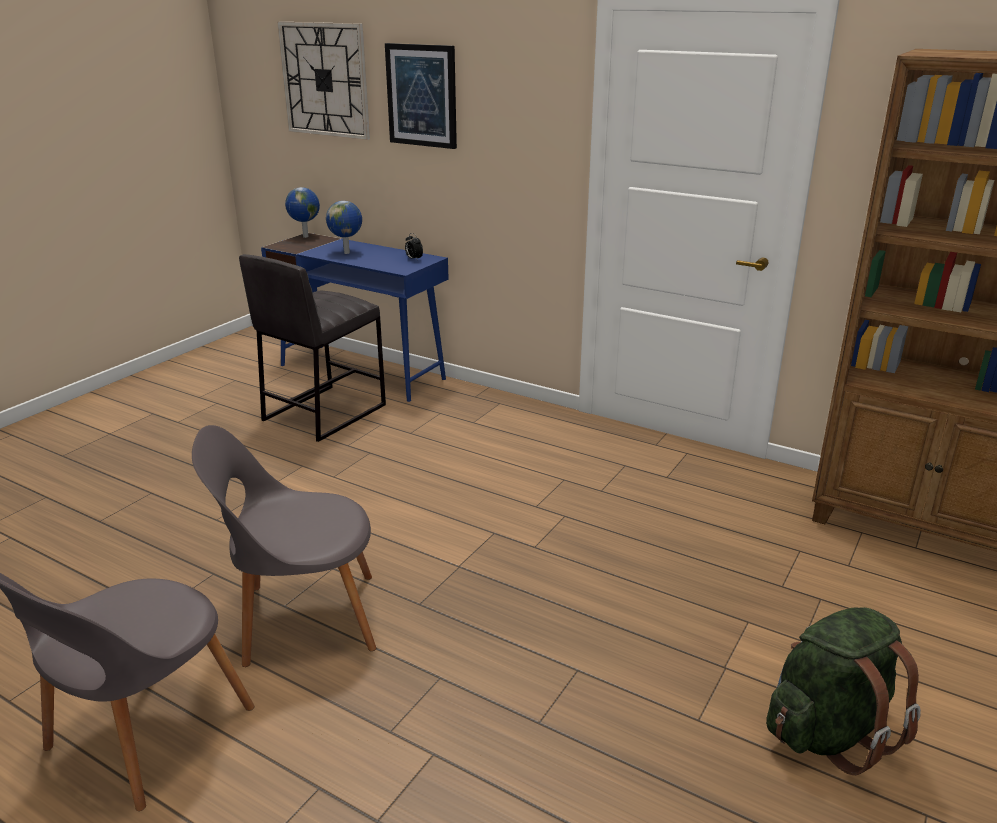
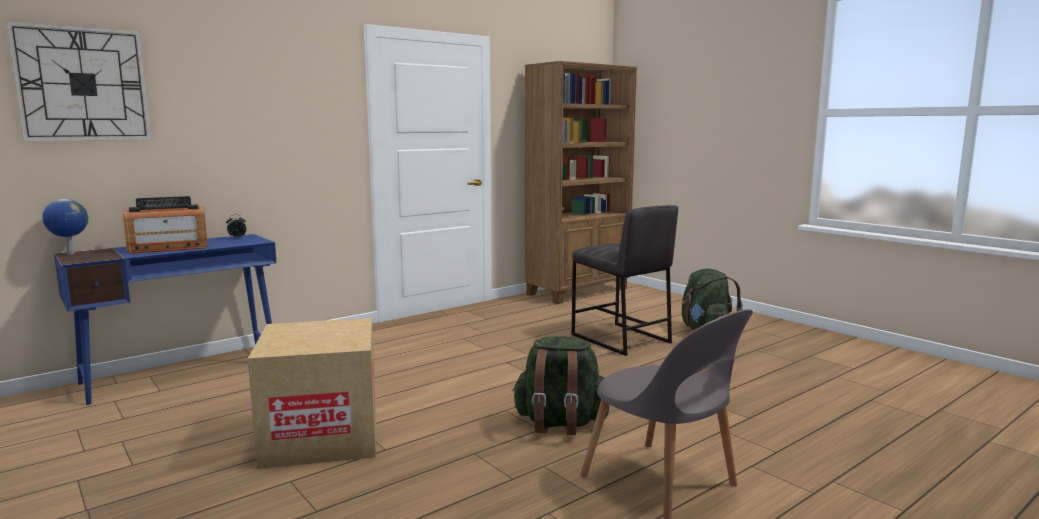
camera: 70 degrees left, 15 degrees down
grey chair [192,425,376,667] -> green backpack [512,336,609,435]
grey stool [239,254,386,442] -> grey stool moved to [572,205,678,356]
globe [326,201,362,254] -> radio [123,196,207,254]
picture [385,43,457,149] -> none
none -> cardboard box [248,318,376,469]

